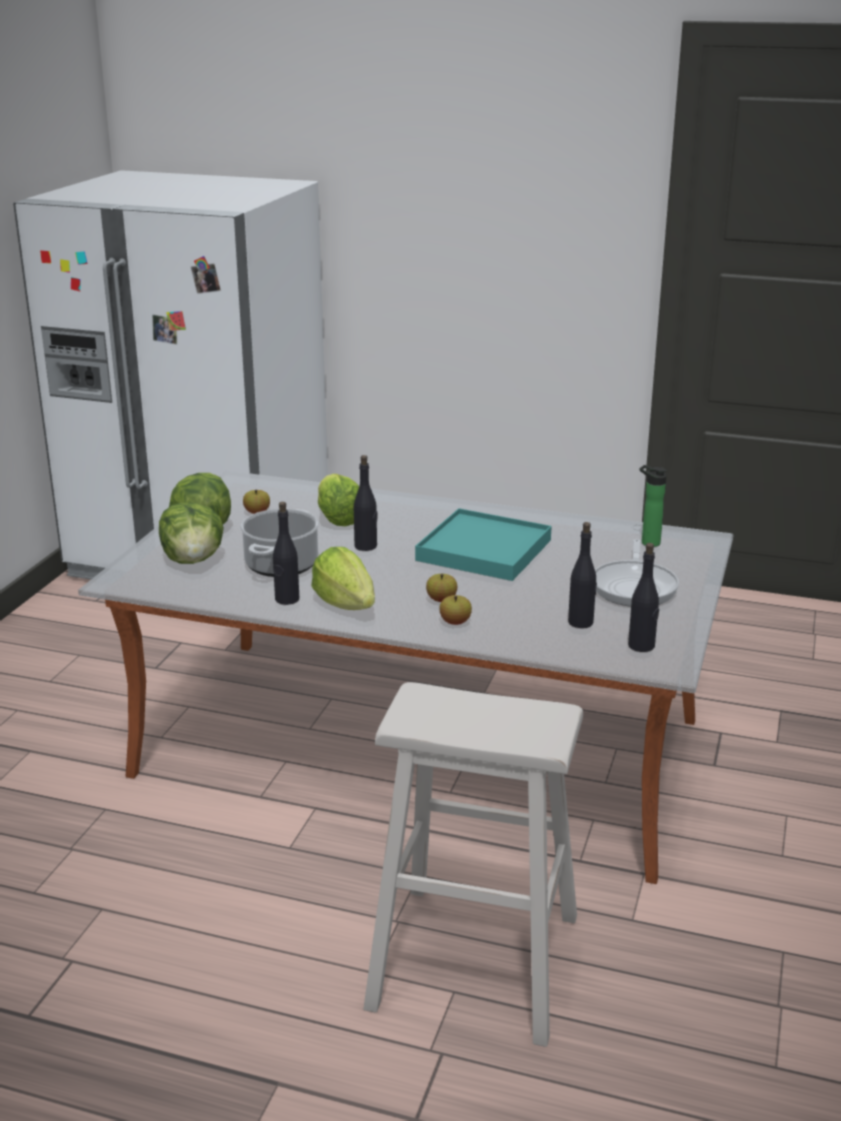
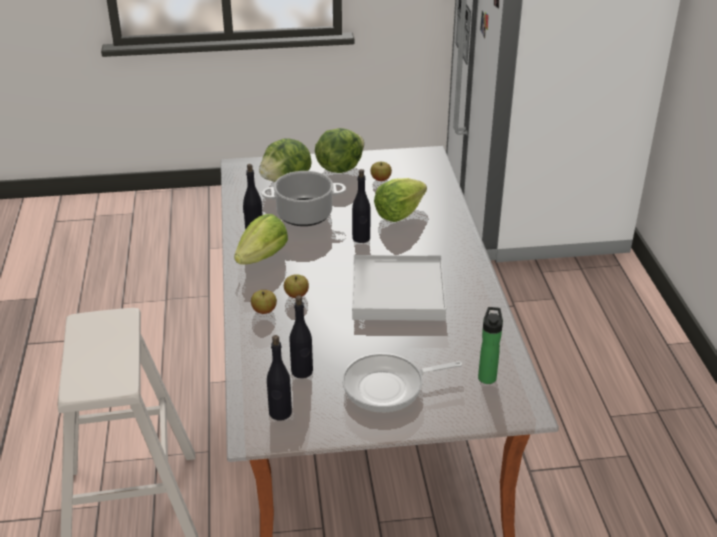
camera: 65 degrees right, 10 degrees up
turquoise tray [415,508,552,581] -> white tray [352,255,446,321]

